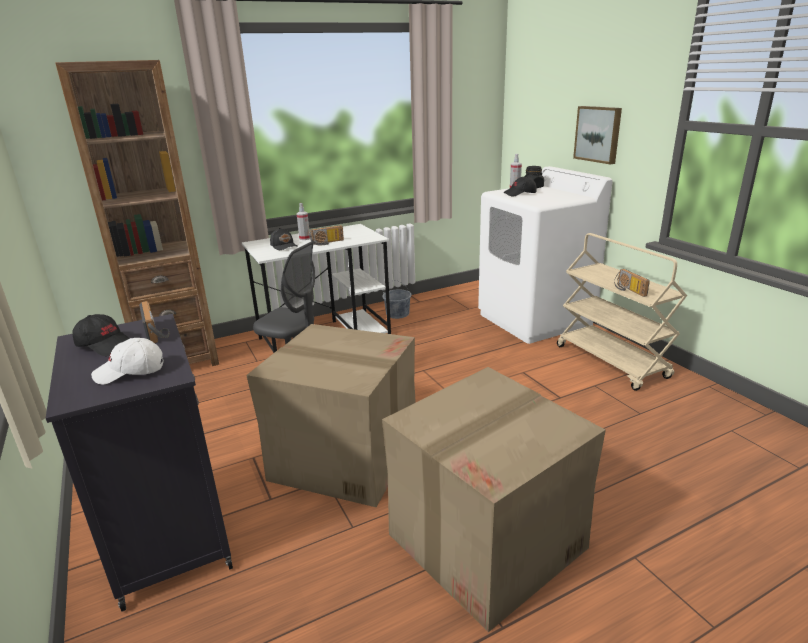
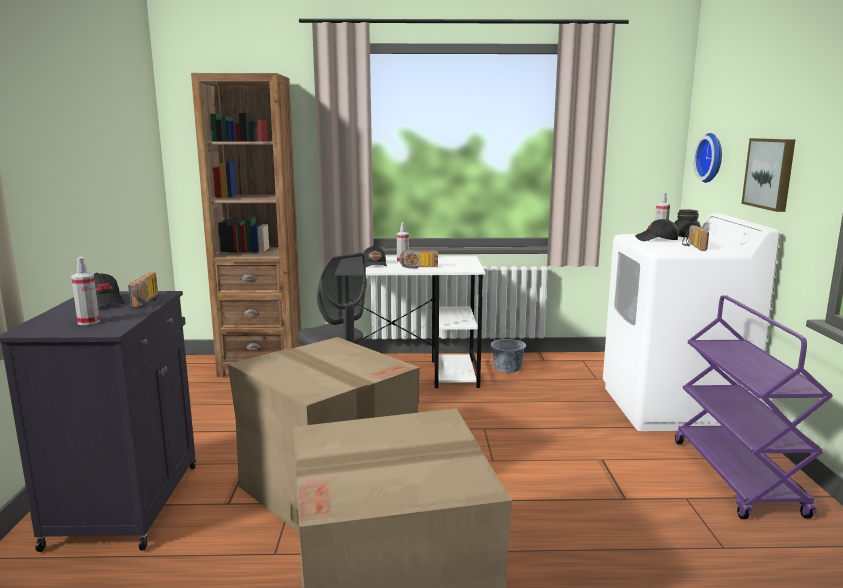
camera: 25 degrees right, 10 degrees down
white cap [91,338,164,385] -> spray bottle [71,257,100,325]
beige cart [557,233,687,391] -> purple cart [675,295,833,519]
radio [614,269,650,297] -> radio moved to [682,225,709,251]
none -> wall clock [694,133,722,183]

